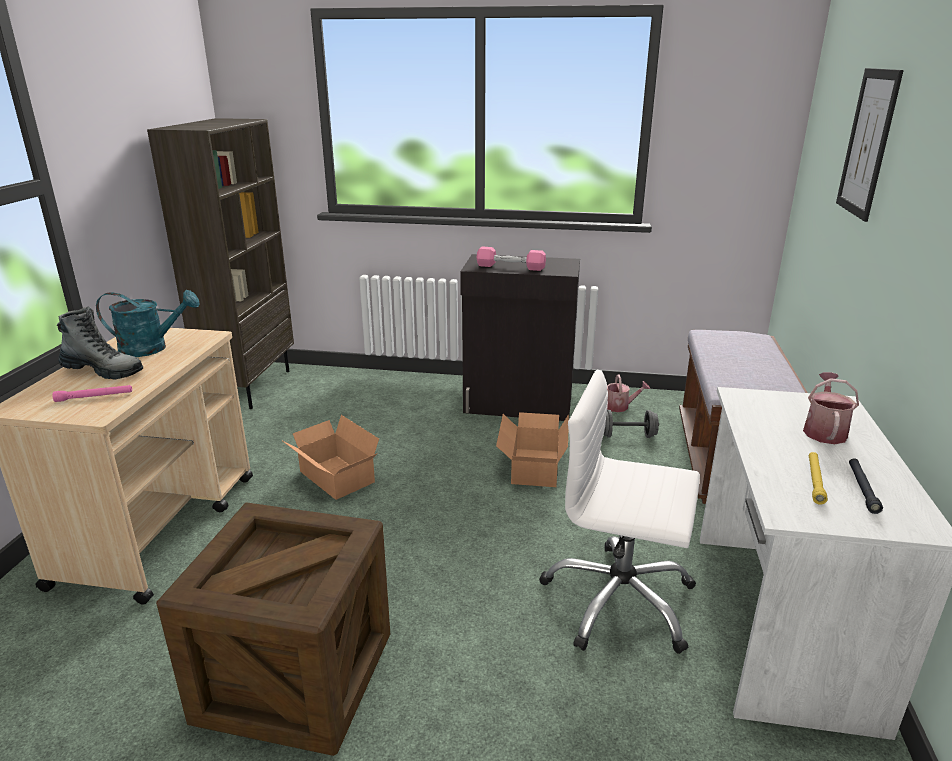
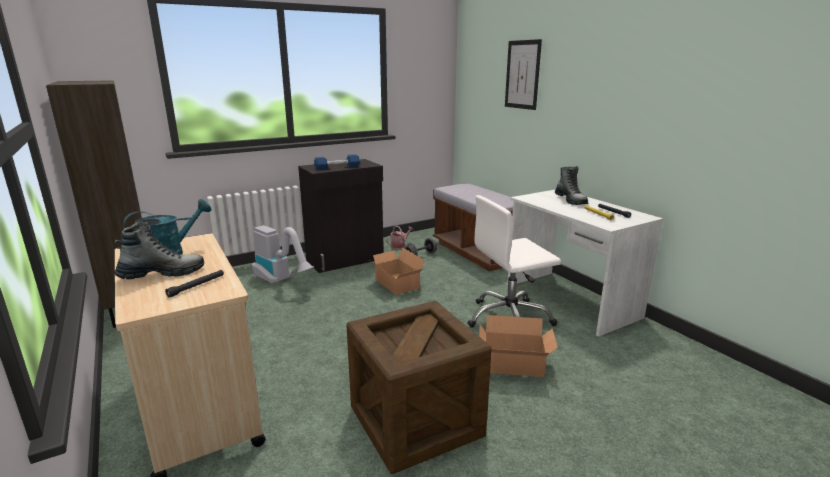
camera: 40 degrees left, 5 degrees down
pink flashlight [52,385,132,402] -> black flashlight [165,270,224,298]
cardboard box [283,415,379,500] -> cardboard box moved to [479,315,558,377]
pink dumbbell [476,246,546,271] -> blue dumbbell [314,154,360,170]
watering can [803,372,859,444] -> boot [555,166,588,205]
none -> vacuum cleaner [252,225,314,284]

